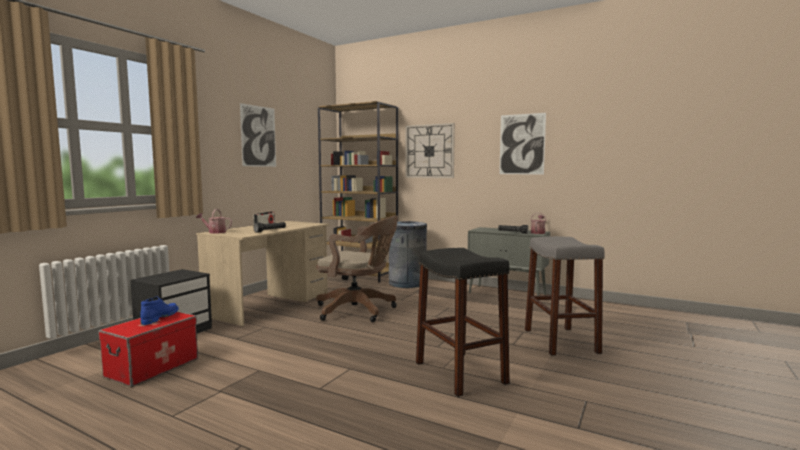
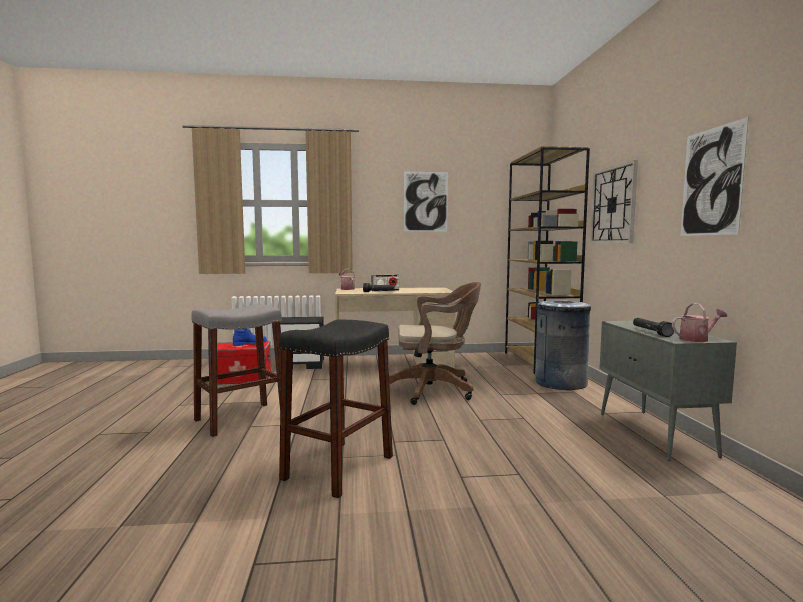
camera: 55 degrees right, 0 degrees up
brown office chair [316,215,398,322] -> brown office chair turned 75 degrees counterclockwise [389,282,481,405]
grey stool [525,236,605,356] -> grey stool moved to [191,304,282,437]

